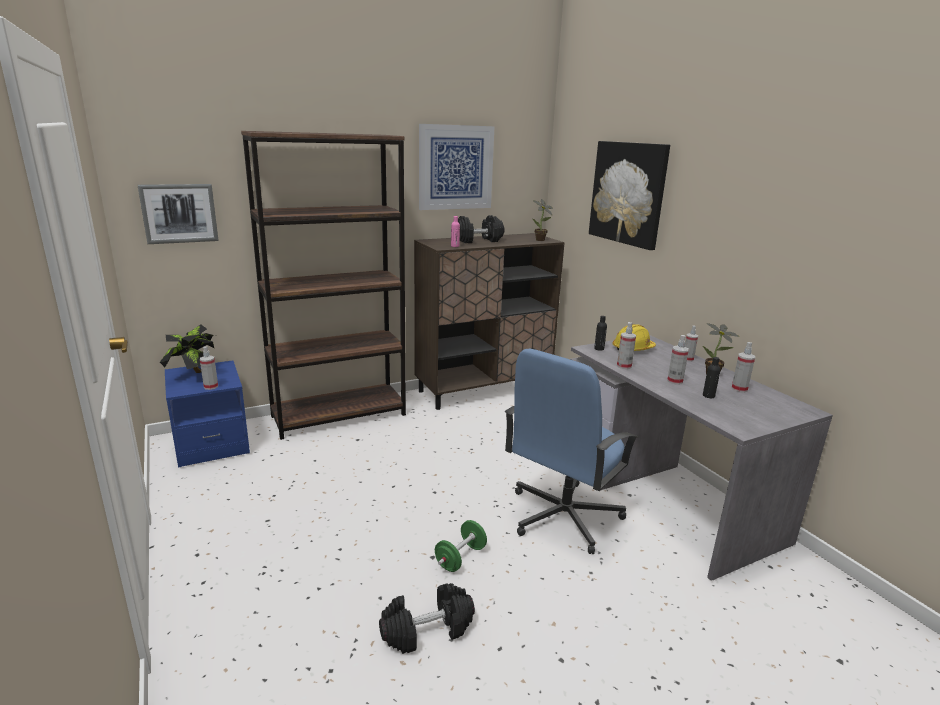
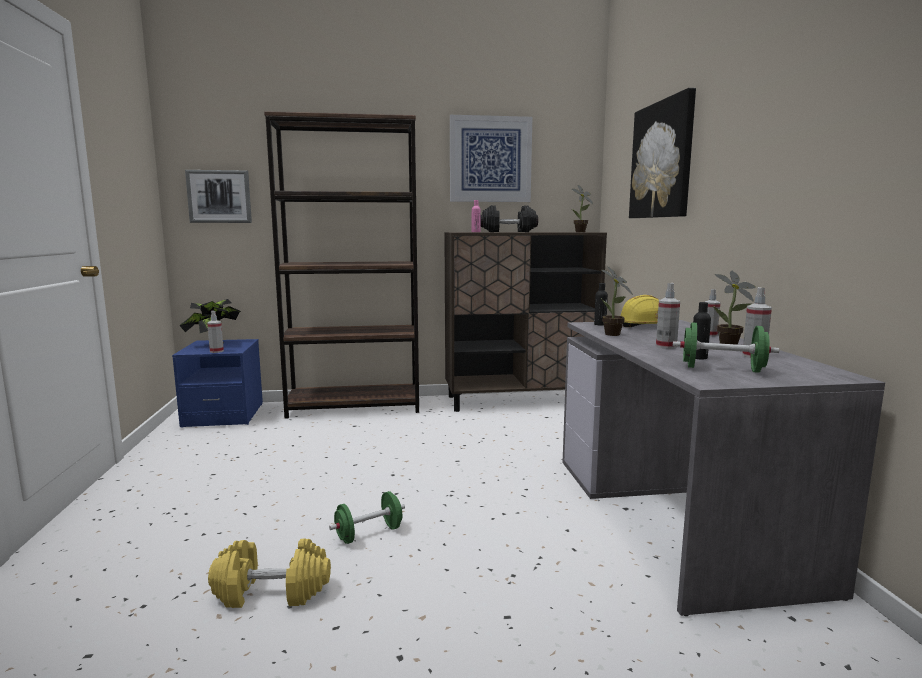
camera: 20 degrees right, 10 degrees down
black dumbbell [379,583,475,654] -> yellow dumbbell [208,539,331,608]
blue office chair [505,348,638,554] -> none
spray bottle [617,322,636,369] -> potted plant [601,266,633,336]
none -> green dumbbell [673,322,779,373]

